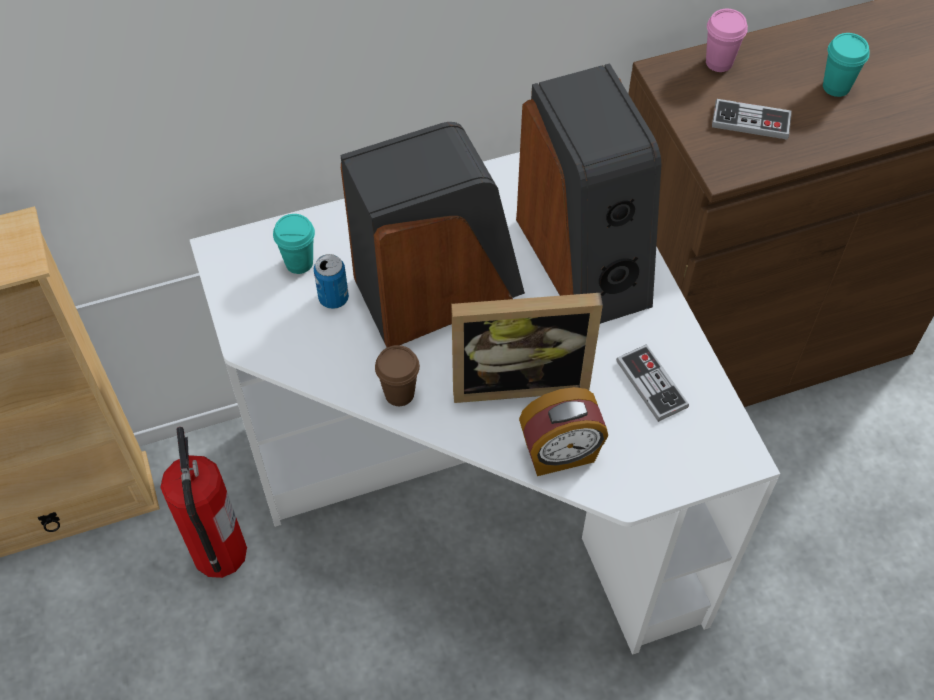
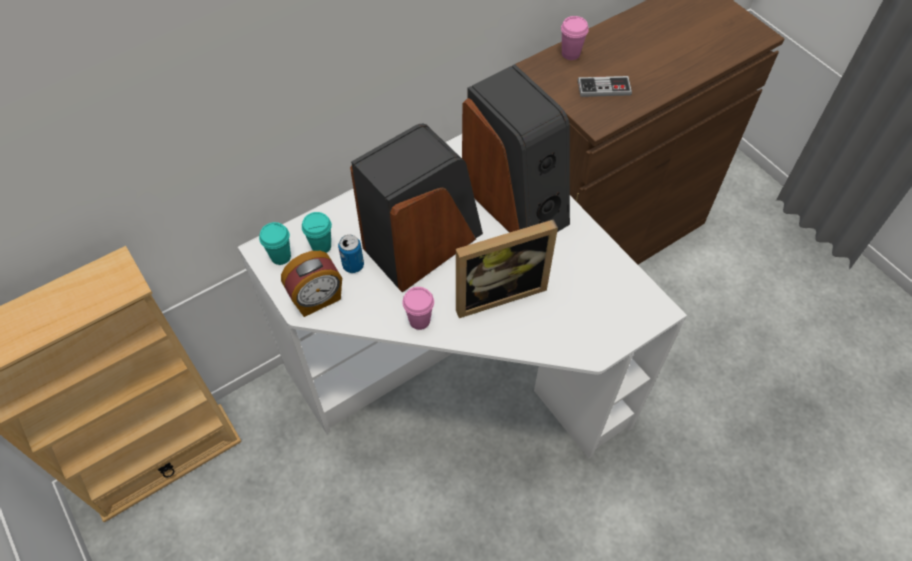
camera: 15 degrees left, 0 degrees up
fire extinguisher [160,427,247,578] -> none
brown cup [375,345,420,406] -> pink cup [402,287,434,330]
alarm clock [519,387,608,476] -> alarm clock moved to [281,251,342,317]
game controller [616,344,689,422] -> none
turquoise cup [823,33,870,97] -> turquoise cup moved to [259,222,291,265]

